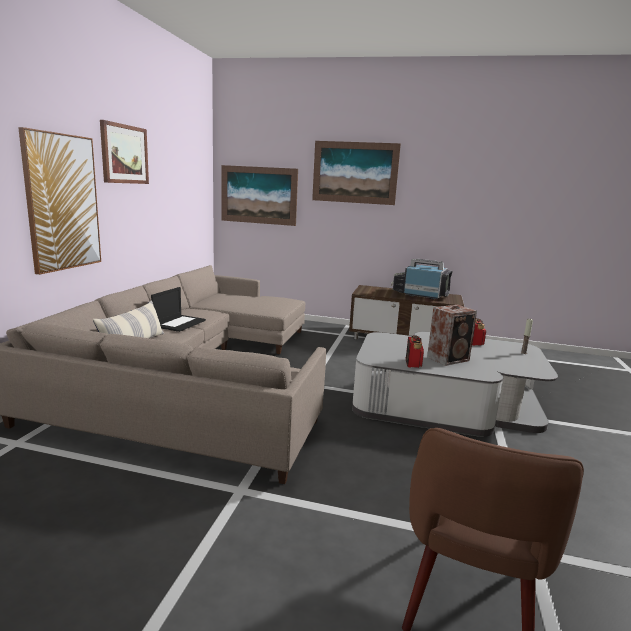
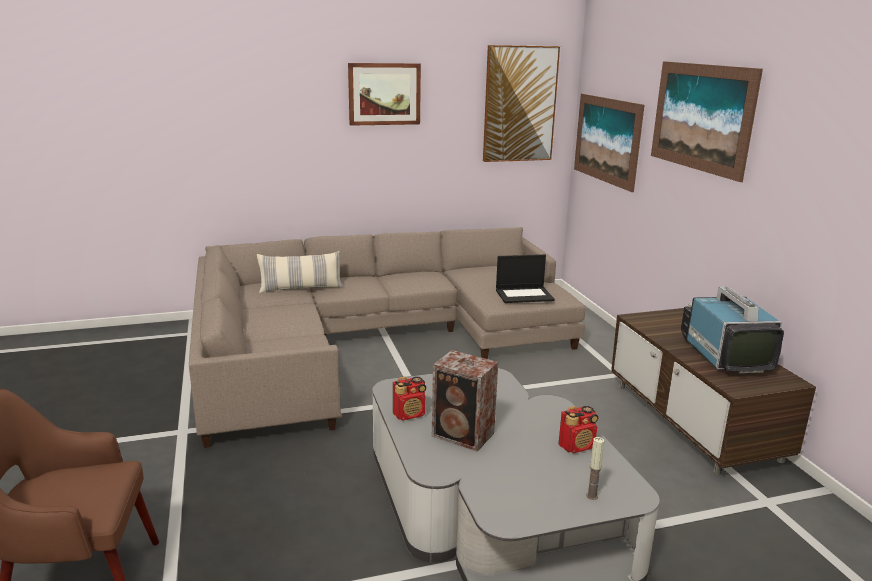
camera: 60 degrees right, 5 degrees up
picture [18,127,101,275] -> picture moved to [483,45,560,162]
laptop [151,287,206,332] -> laptop moved to [496,254,555,303]

